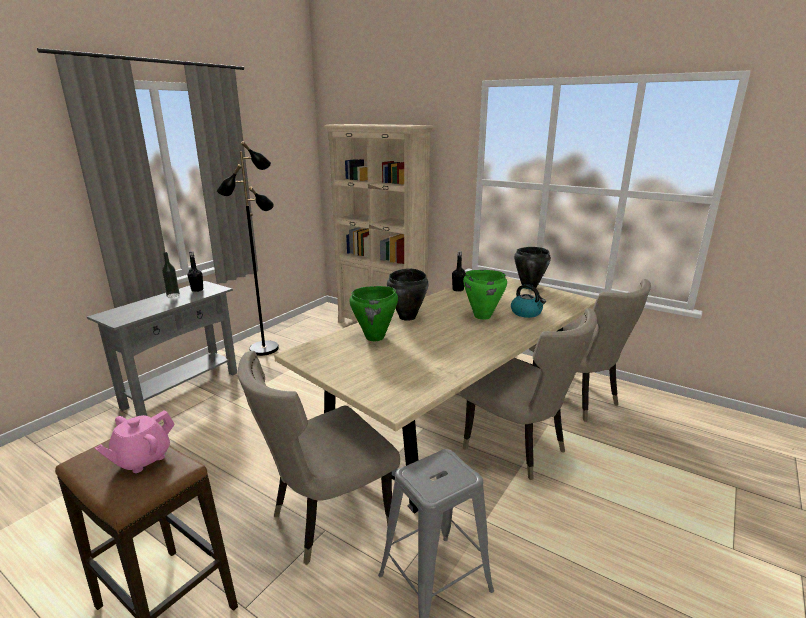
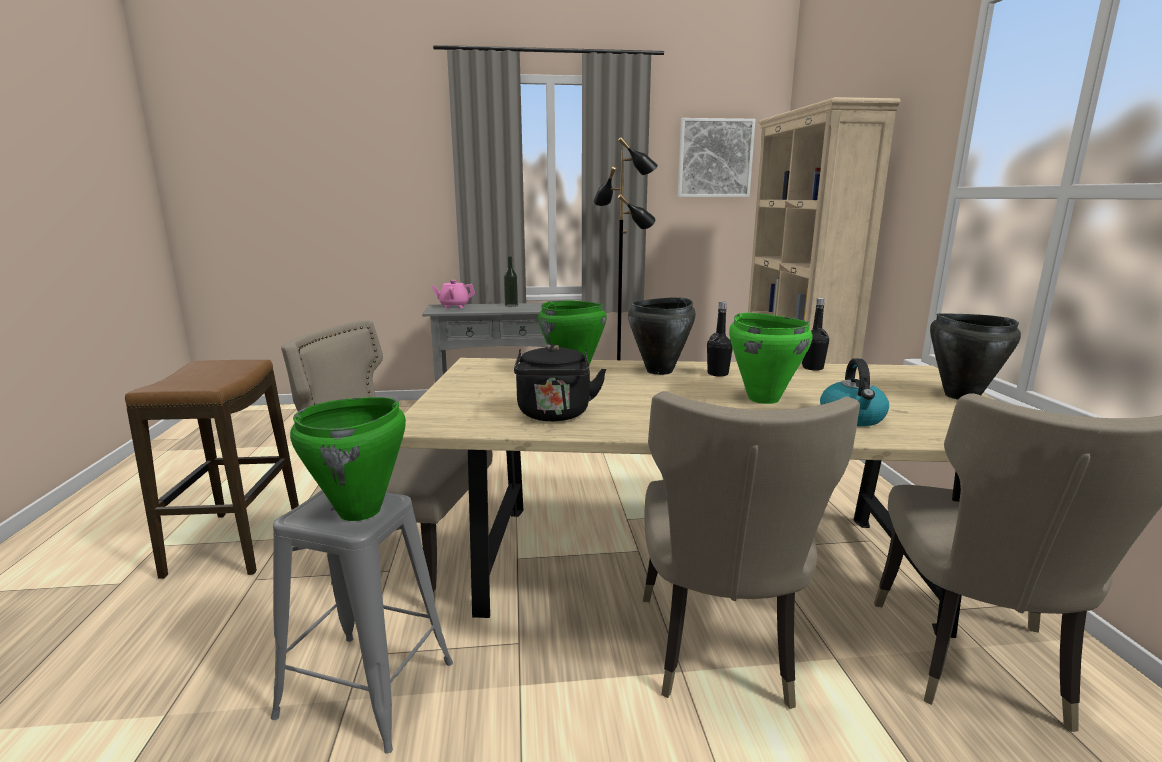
camera: 50 degrees right, 5 degrees down
pink teapot [95,410,175,473] -> pink teapot moved to [431,280,475,308]
black bottle [188,251,203,292] -> black bottle moved to [707,301,733,377]
none -> green cooking pot [290,397,406,521]
none -> black kettle [514,344,607,421]
none -> picture [678,118,756,197]

